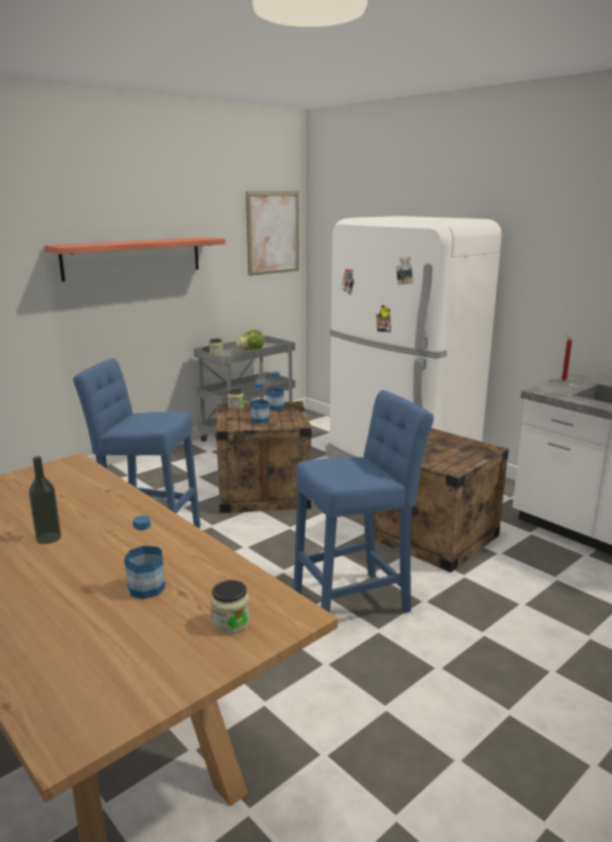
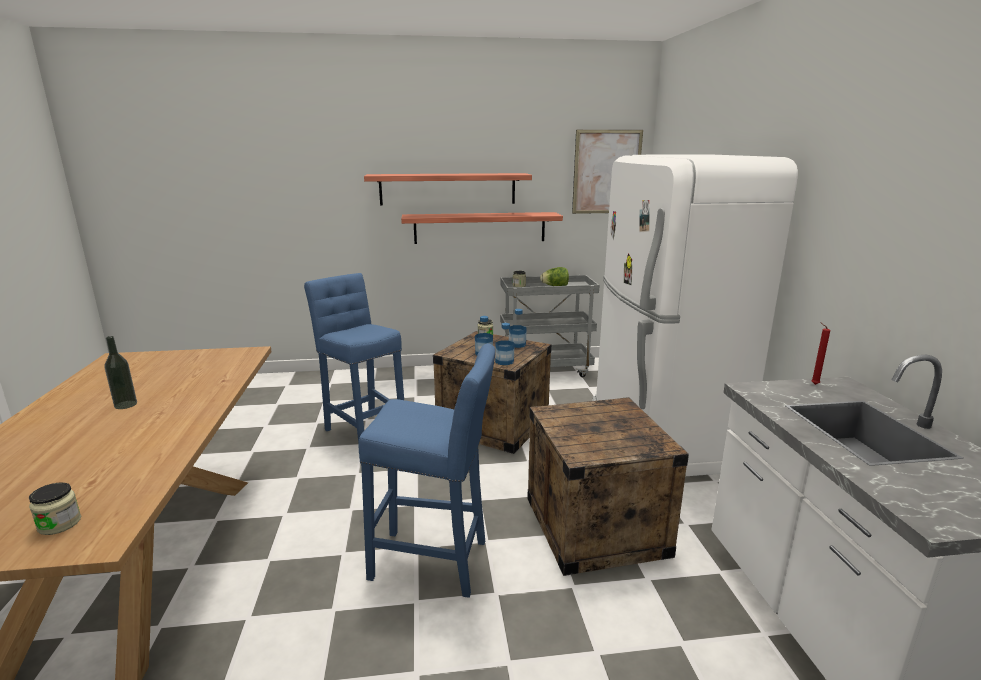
camera: 35 degrees right, 0 degrees up
bottle [124,516,166,599] -> bottle moved to [495,323,515,365]
none -> shelf [401,212,563,244]

